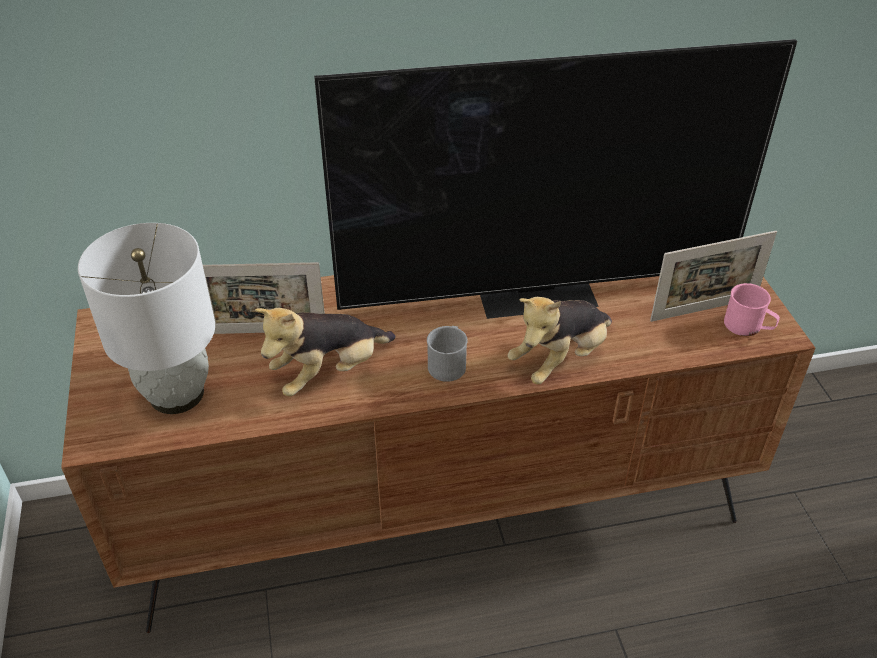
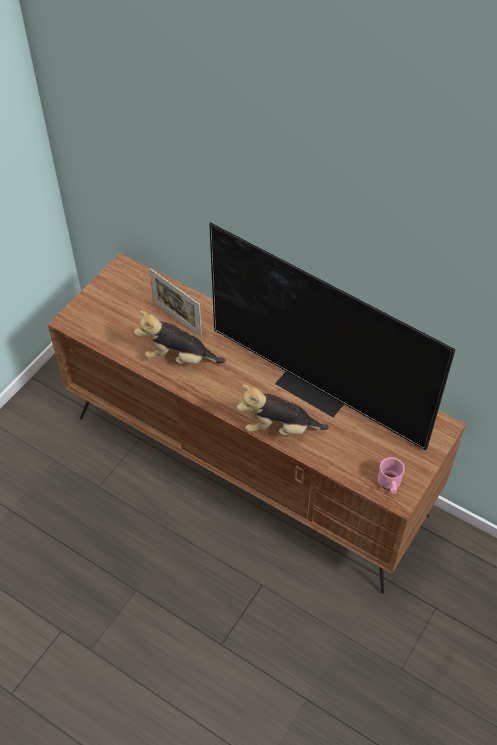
camera: 45 degrees right, 10 degrees up
white table lamp [78,223,215,414] -> none
grey mug [427,326,468,382] -> none
picture frame [650,231,777,322] -> none

